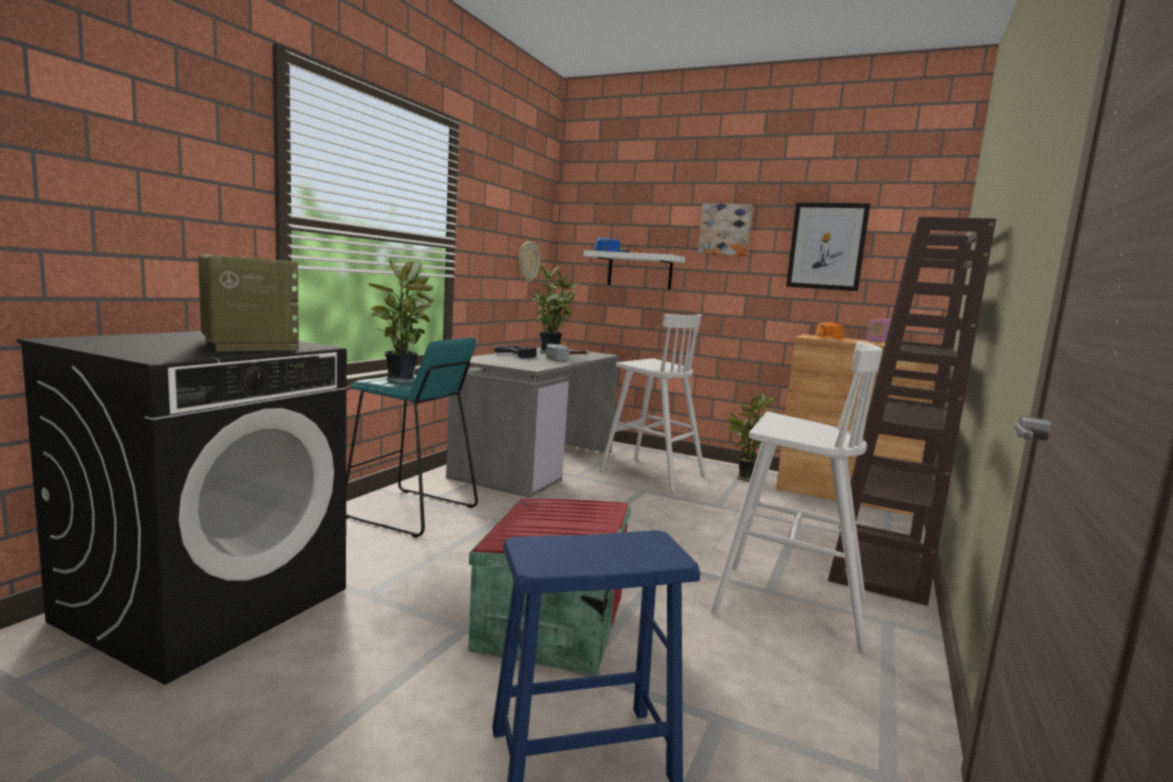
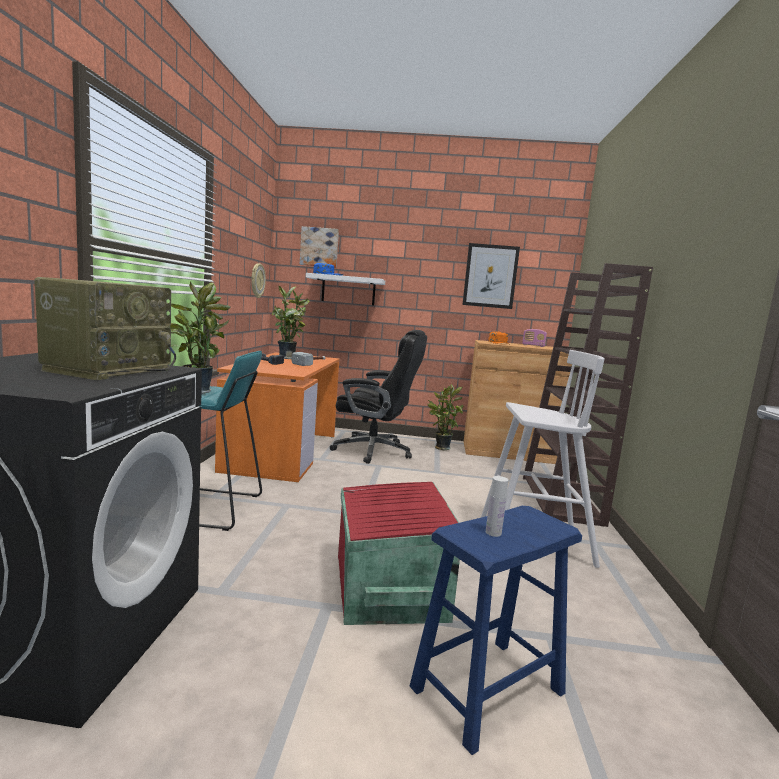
camera: 20 degrees left, 0 degrees up
radio [198,254,299,351] -> radio turned 75 degrees clockwise [34,277,176,380]
grey desk [446,347,619,498] -> orange desk [215,352,340,482]
white stool [600,314,706,492] -> black office chair [330,330,427,464]
picture [698,203,753,256] -> picture moved to [300,226,339,268]
none -> white bottle [486,476,508,537]

